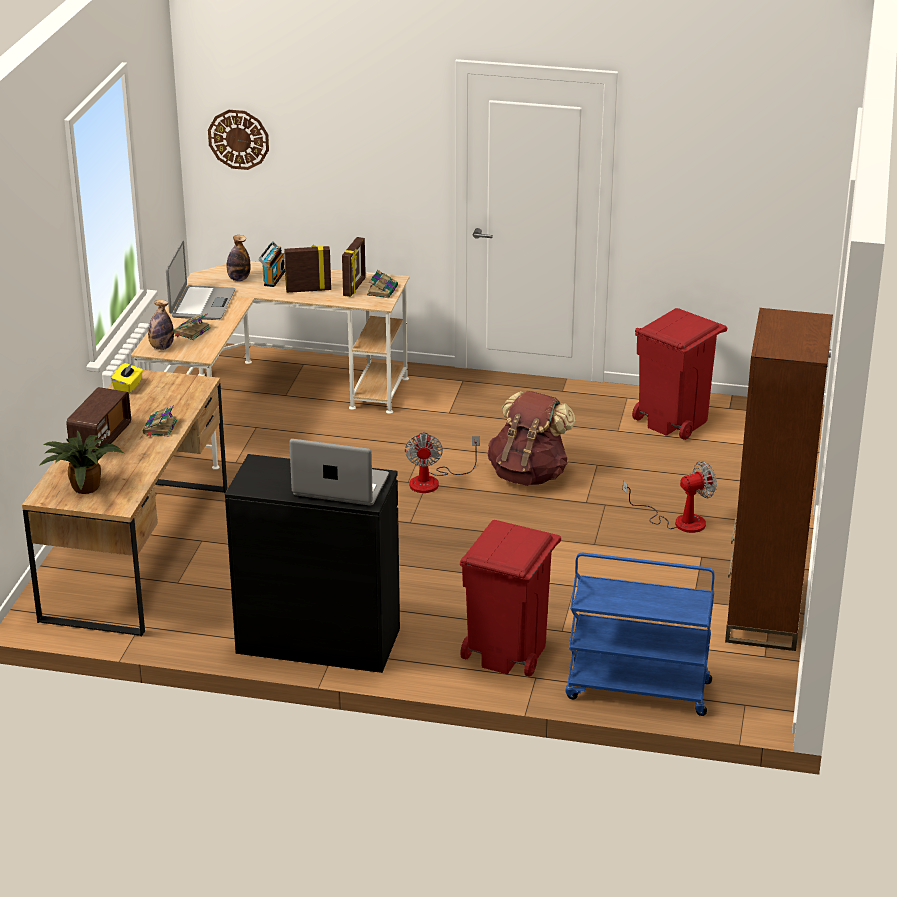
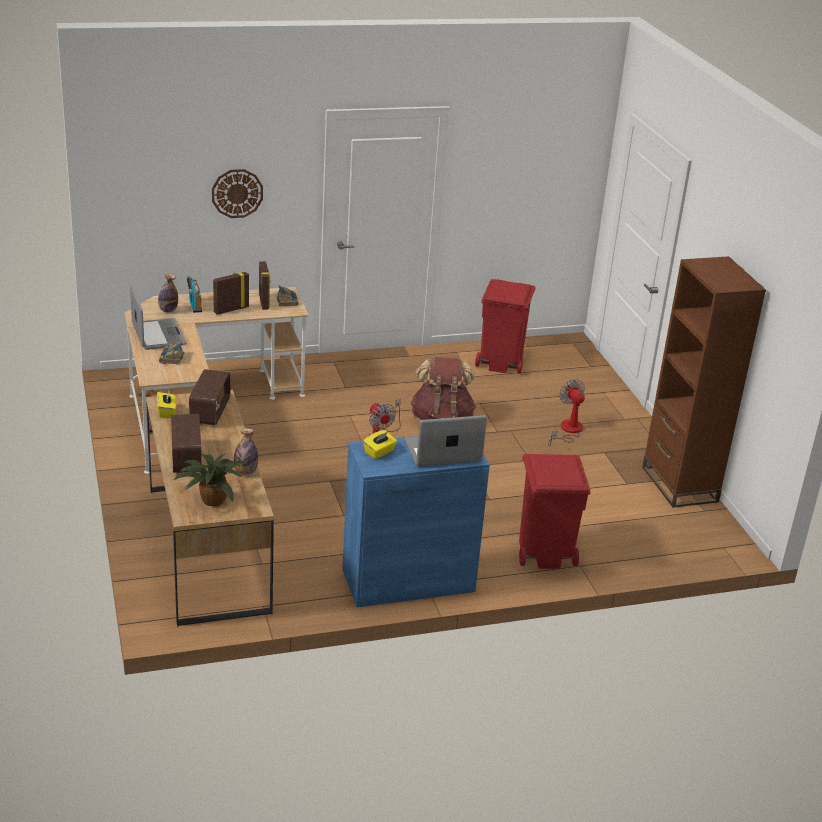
camera: 30 degrees left, 0 degrees up
book [143,405,177,437] -> none
bottle [148,300,174,350] -> bottle moved to [234,428,258,475]
wall clock [208,110,269,170] -> wall clock moved to [212,169,263,218]
black cabinet [225,454,400,673] -> blue cabinet [342,436,490,607]
blue cart [565,553,715,716] -> none
fan [623,461,717,533] -> fan turned 60 degrees counterclockwise [548,379,585,446]
none -> radio [189,369,230,425]
none -> yellow tissue box [363,430,397,459]

